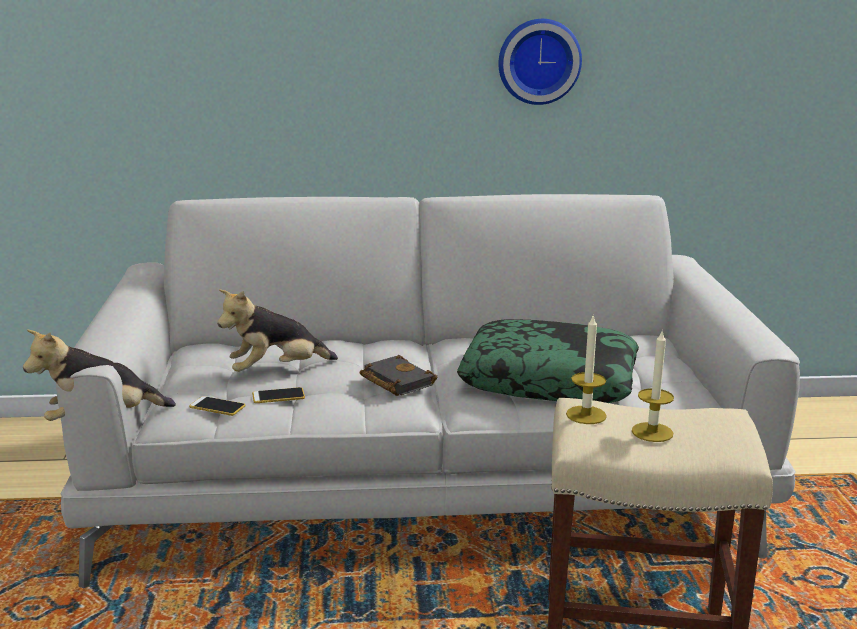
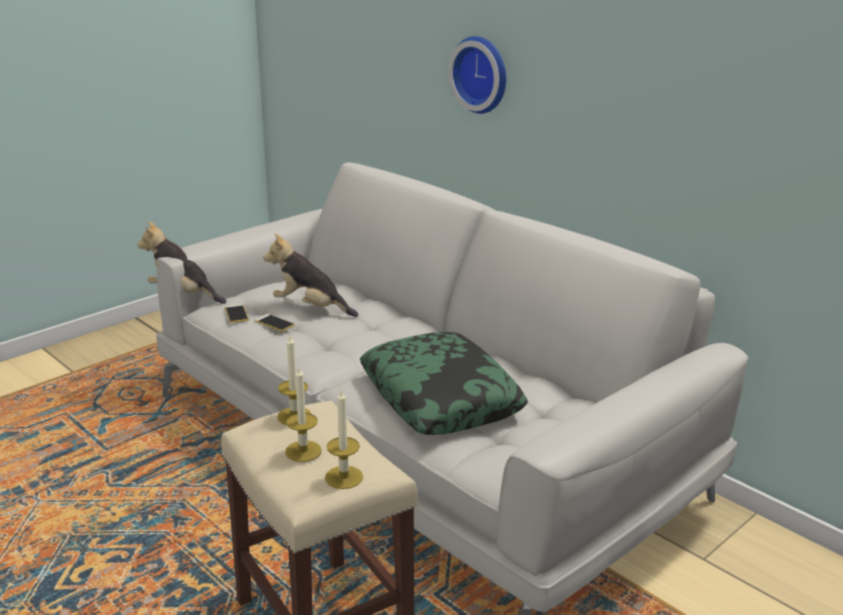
camera: 50 degrees right, 5 degrees up
black book [360,355,437,396] -> none
wall clock [498,19,582,105] -> wall clock moved to [448,36,506,114]
none -> candle [325,389,363,489]

